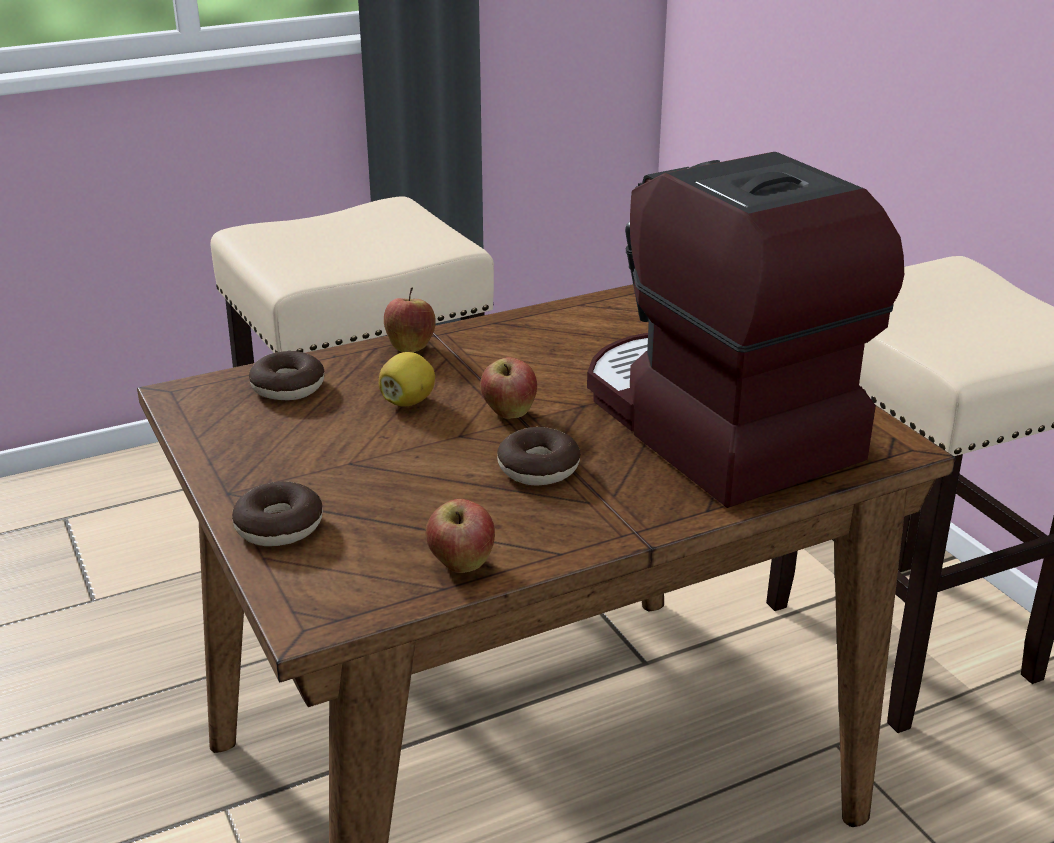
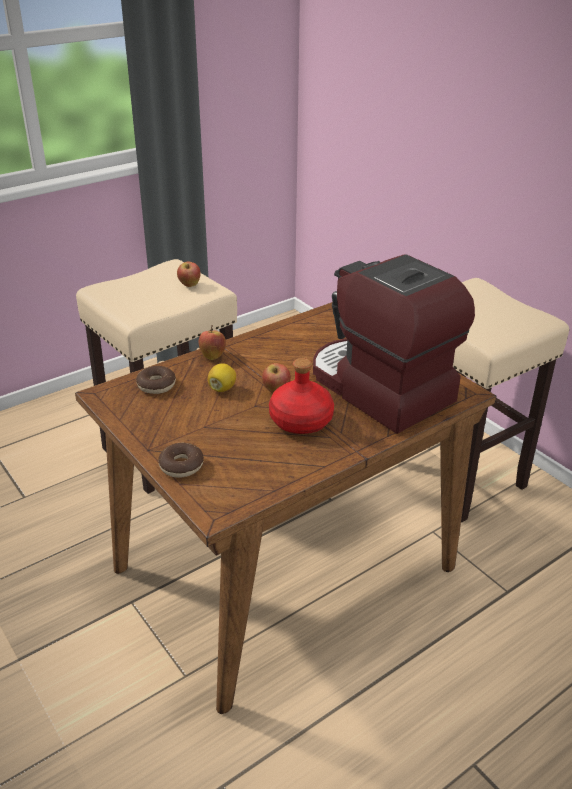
camera: 10 degrees left, 5 degrees up
apple [425,499,495,573] -> apple moved to [177,262,201,287]
donut [497,427,581,486] -> red bottle [269,358,334,434]

